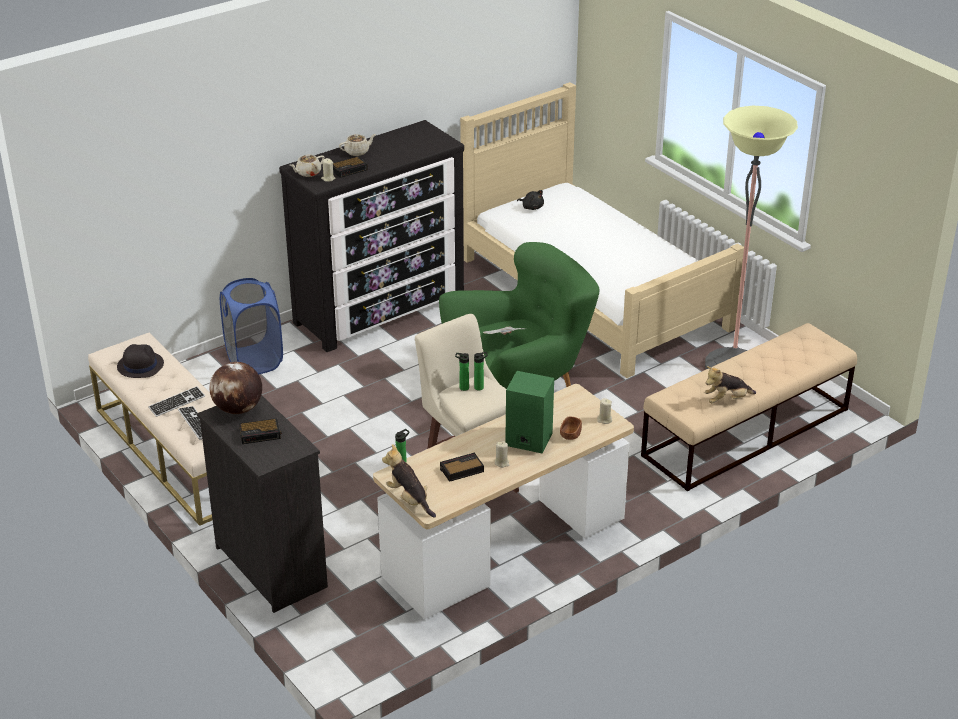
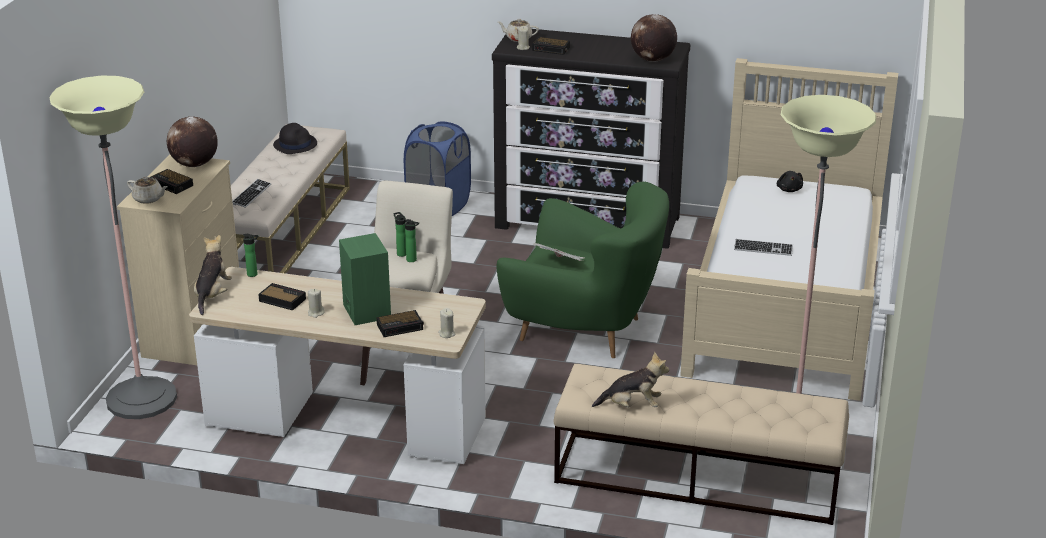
camera: 50 degrees right, 5 degrees down
keyboard [148,386,205,417] -> keyboard moved to [734,239,793,256]
black dresser [197,395,328,613] -> beige dresser [117,155,239,365]
beige teapot [339,134,376,156] -> beige teapot moved to [127,177,168,204]
brown bowl [560,417,582,440] -> alarm clock [377,310,424,337]
plush toy [705,366,756,403] -> plush toy turned 150 degrees clockwise [592,351,669,408]
none -> floor lamp [49,76,177,419]
none -> globe [631,14,677,62]

